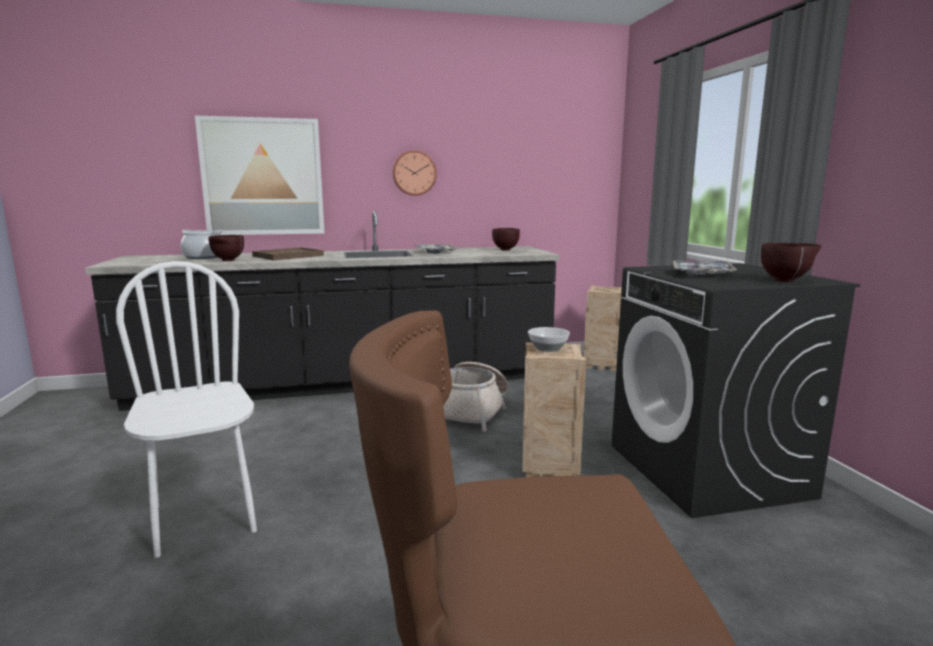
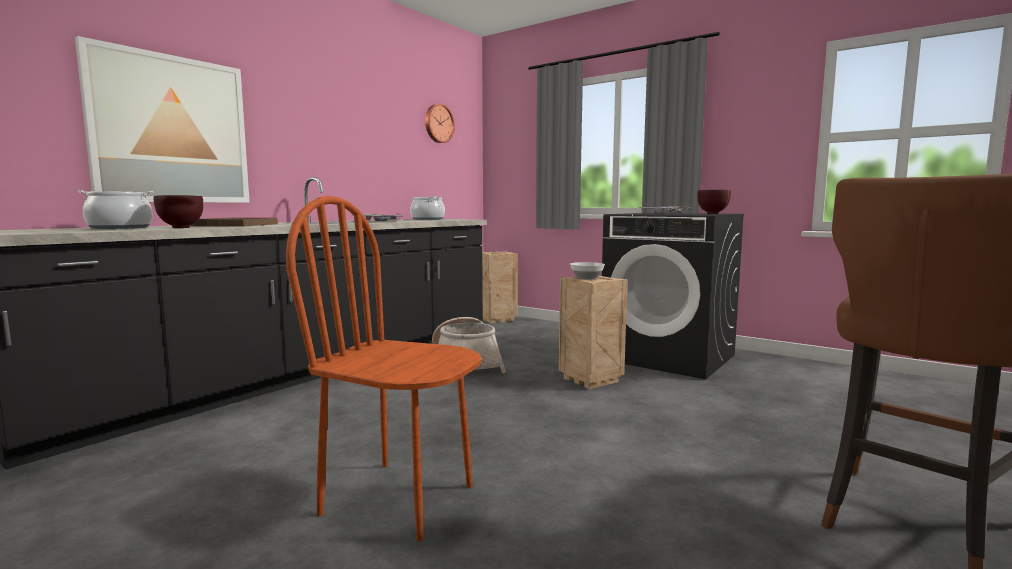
camera: 40 degrees left, 5 degrees down
white chair [116,261,257,558] -> brown chair [286,196,481,541]
wall clock [393,150,437,196] -> wall clock moved to [425,104,455,143]
brown bowl [492,228,520,250] -> cooking pot [410,196,445,220]

